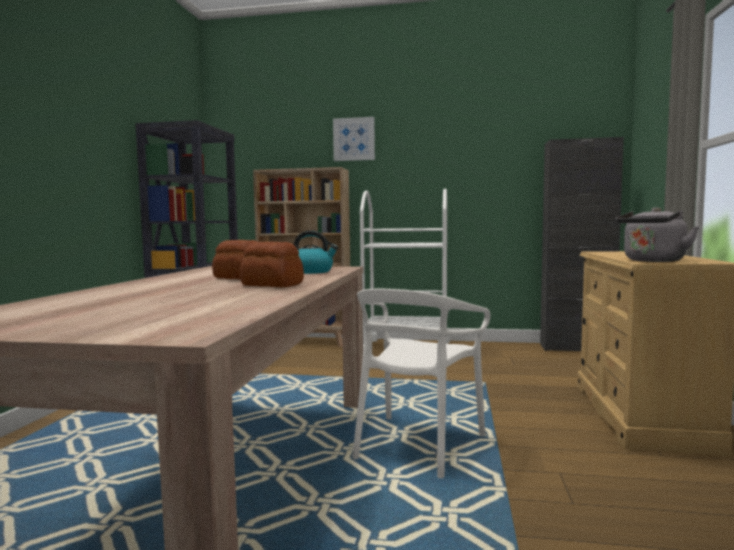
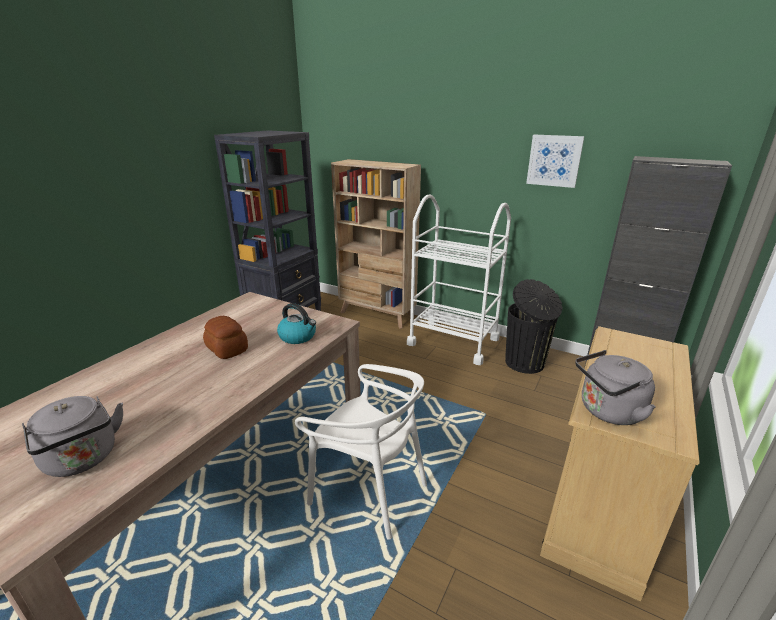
camera: 20 degrees right, 20 degrees up
bread [240,241,304,287] -> none
picture [333,117,375,161] -> picture moved to [526,135,584,188]
white chair [352,289,490,478] -> white chair turned 105 degrees counterclockwise [295,364,427,540]
none -> grey kettle [22,396,123,477]
none -> black trash can [505,279,562,374]

